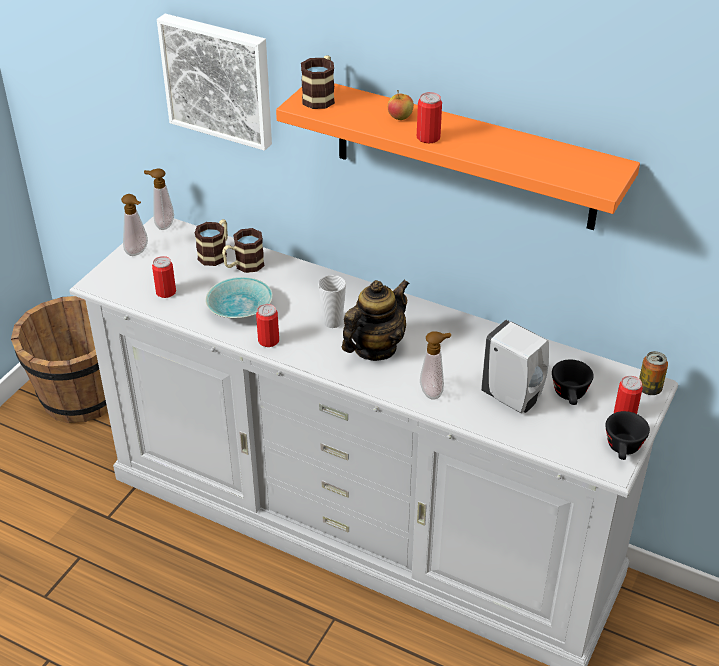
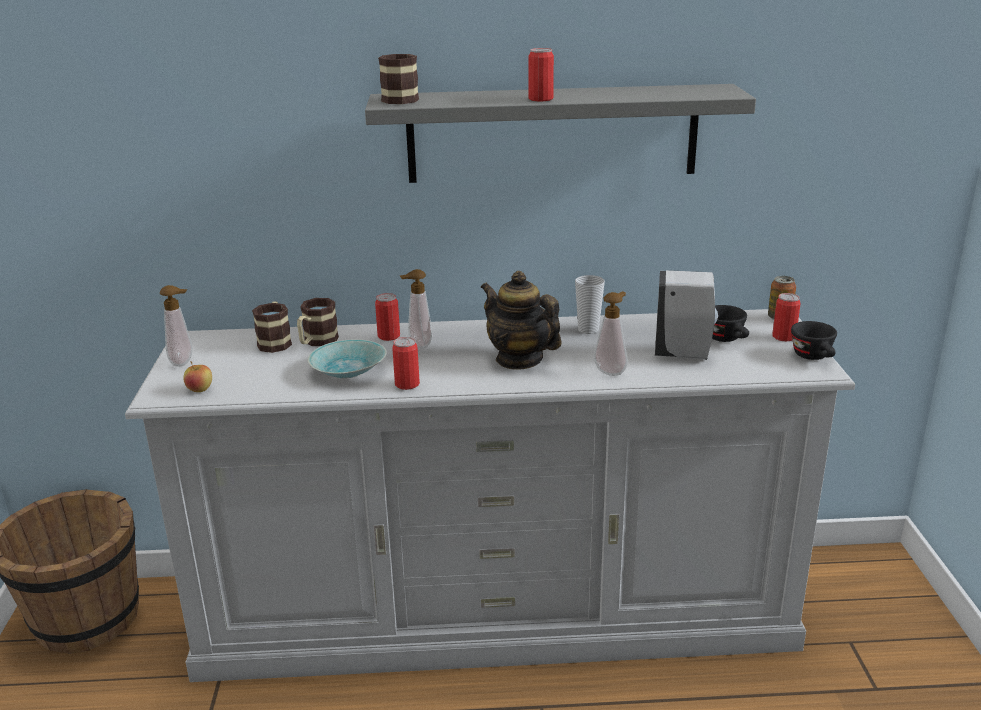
camera: 30 degrees left, 15 degrees down
soap dispenser [144,168,174,230] -> soap dispenser moved to [400,269,432,349]
can [152,256,176,298] -> can moved to [375,293,400,341]
picture [157,14,272,151] -> none
orange shelf [276,83,640,230] -> grey shelf [365,84,756,183]
cup [318,275,346,328] -> cup moved to [575,275,605,334]
teapot [342,280,410,361] -> teapot turned 60 degrees counterclockwise [481,271,562,370]
apple [388,90,414,120] -> apple moved to [183,362,212,392]

